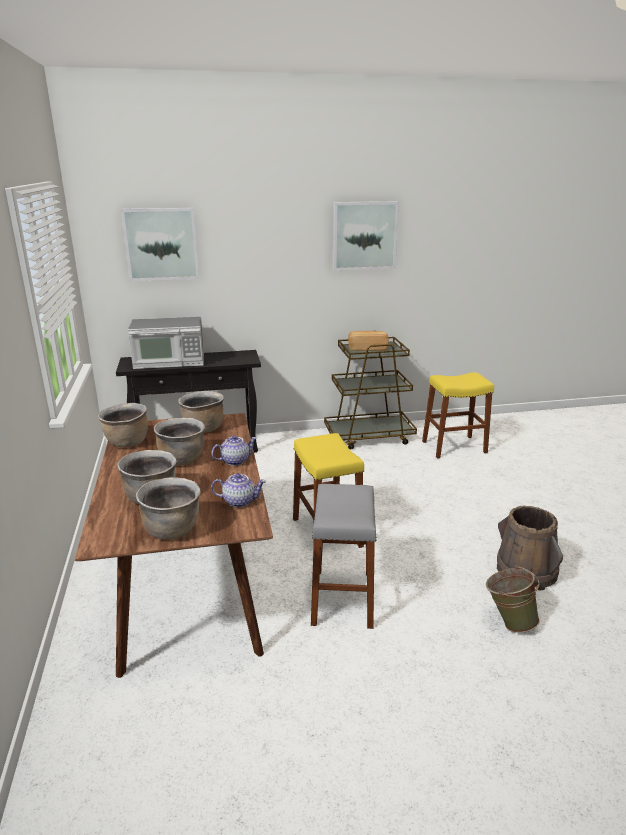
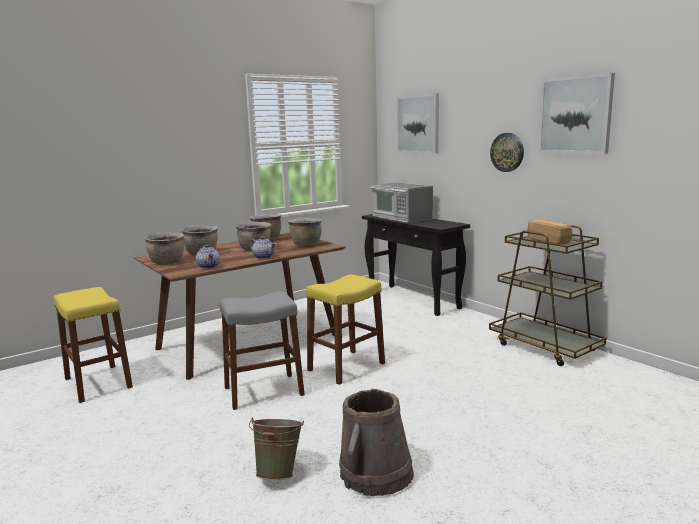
camera: 65 degrees right, 10 degrees down
yellow stool [422,372,494,458] -> yellow stool moved to [54,287,133,403]
none -> wall clock [490,133,524,172]

